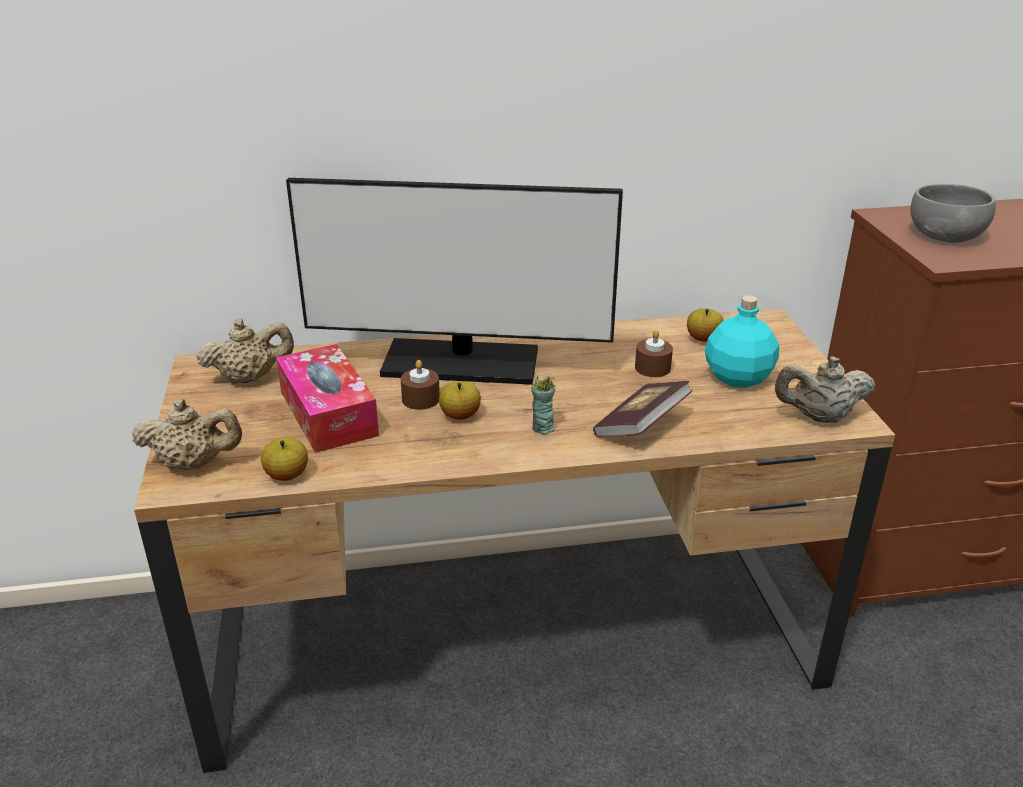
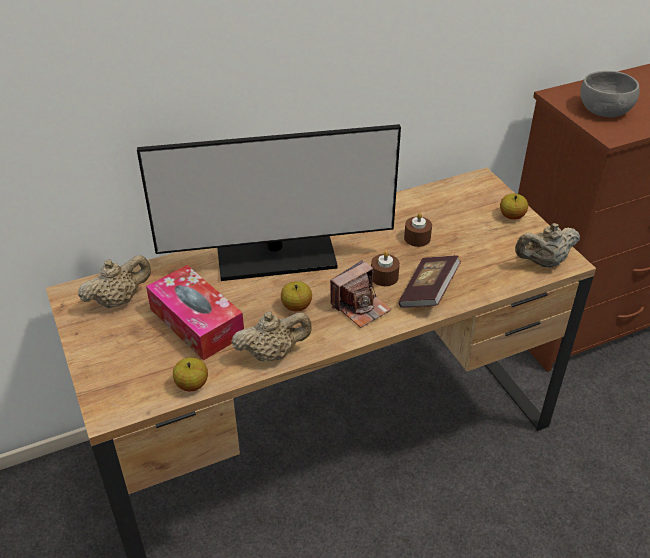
camera: 15 degrees left, 10 degrees up
beige teapot [132,399,242,470] -> beige teapot moved to [231,311,312,361]
brown candle [401,360,440,410] -> brown candle moved to [371,251,400,286]
cup [531,376,556,434] -> camera [330,260,392,328]
apple [687,308,724,342] -> apple moved to [500,193,528,220]
turquoise bottle [705,295,779,388] -> none

